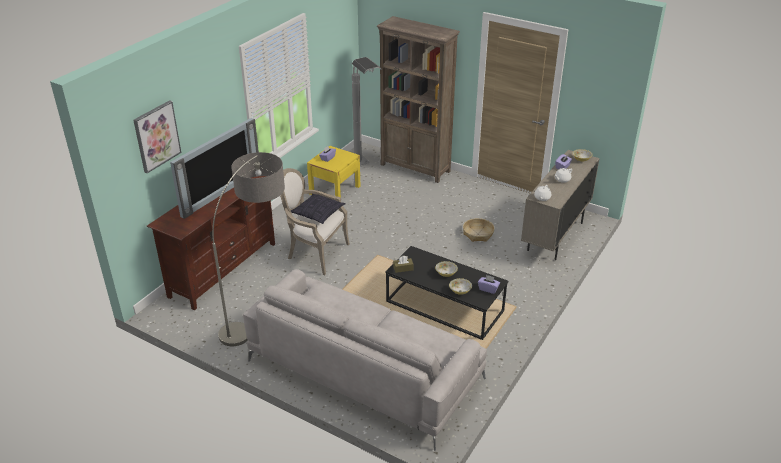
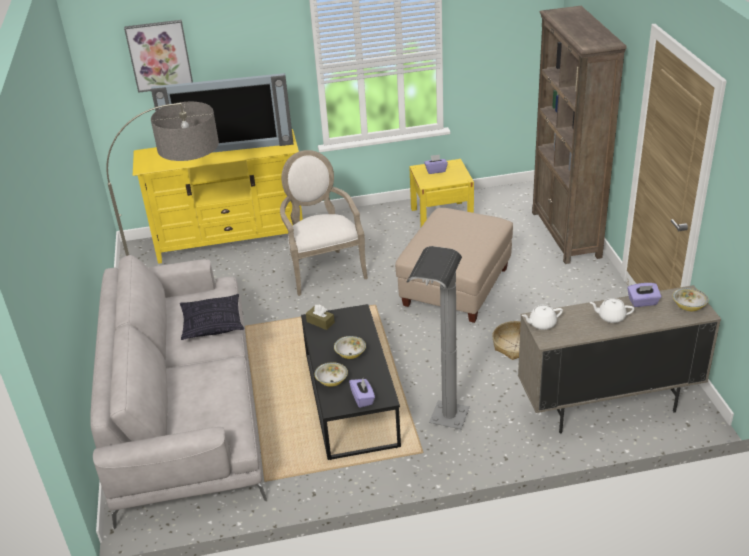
camera: 50 degrees right, 0 degrees up
brown tv stand [147,176,275,310] -> yellow tv stand [133,129,303,264]
pillow [291,194,345,224] -> pillow moved to [180,294,244,340]
grey floor lamp [352,57,382,165] -> grey floor lamp moved to [407,246,470,429]
none -> beige ottoman [395,208,513,323]

